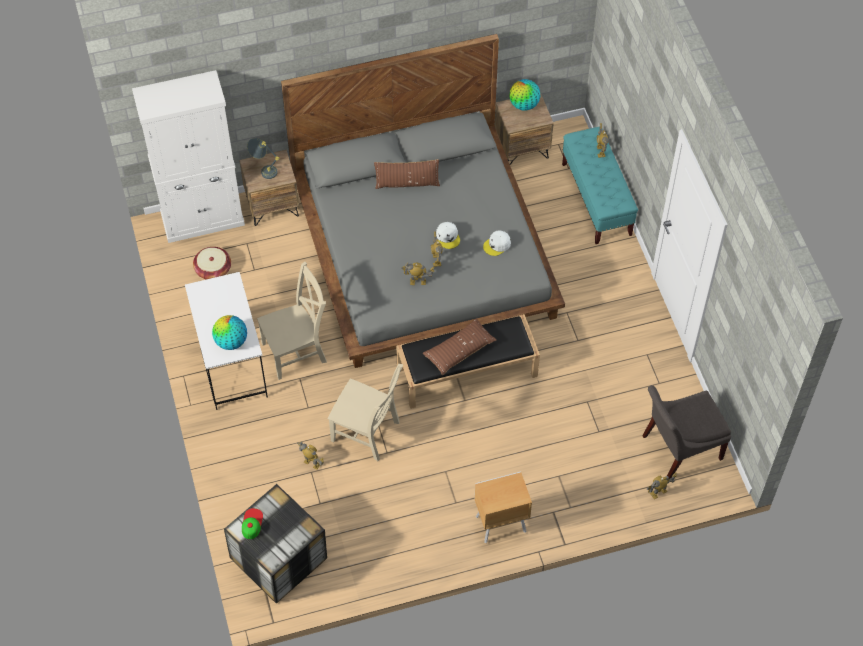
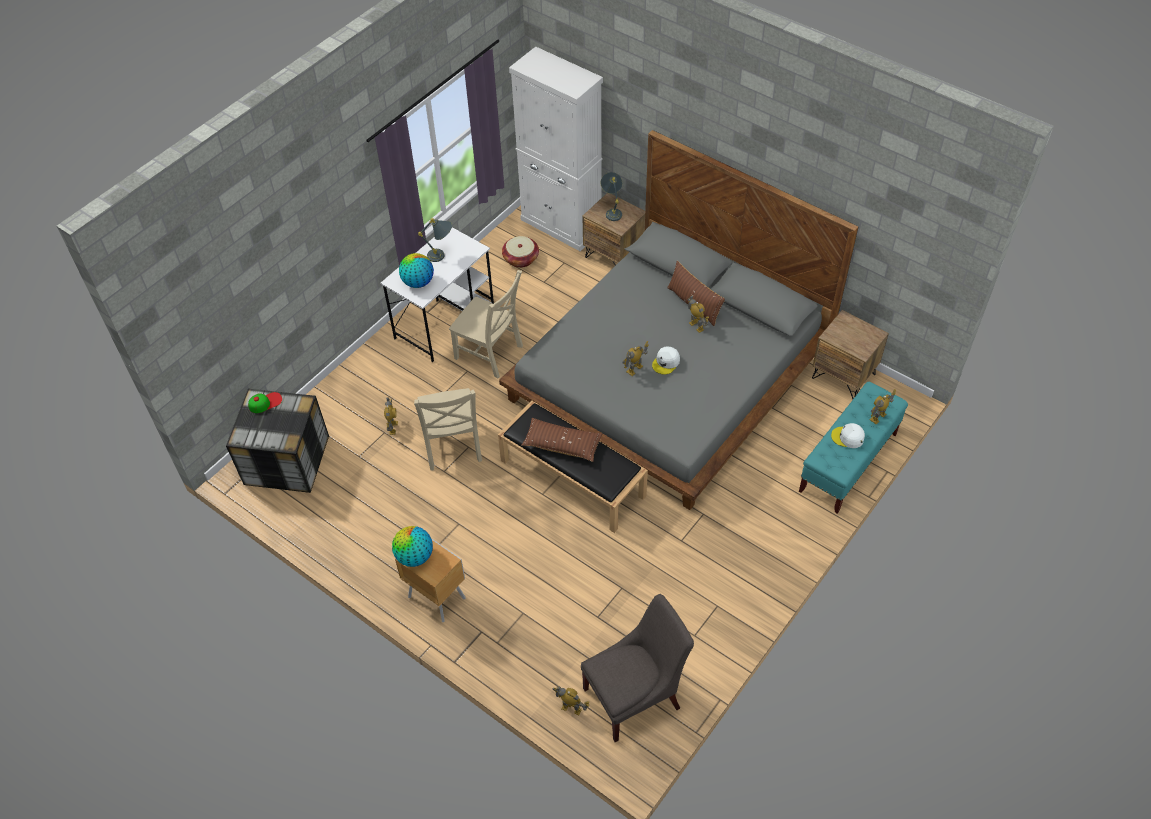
camera: 55 degrees right, 5 degrees down
toy robot [401,262,434,285] -> toy robot moved to [688,296,709,333]
white cap [483,231,511,256] -> white cap moved to [831,423,865,448]
globe [509,79,540,111] -> globe moved to [392,526,433,567]
grey chair [642,385,731,479] -> grey chair turned 120 degrees clockwise [581,594,694,742]
none -> grey table lamp [418,218,452,262]

